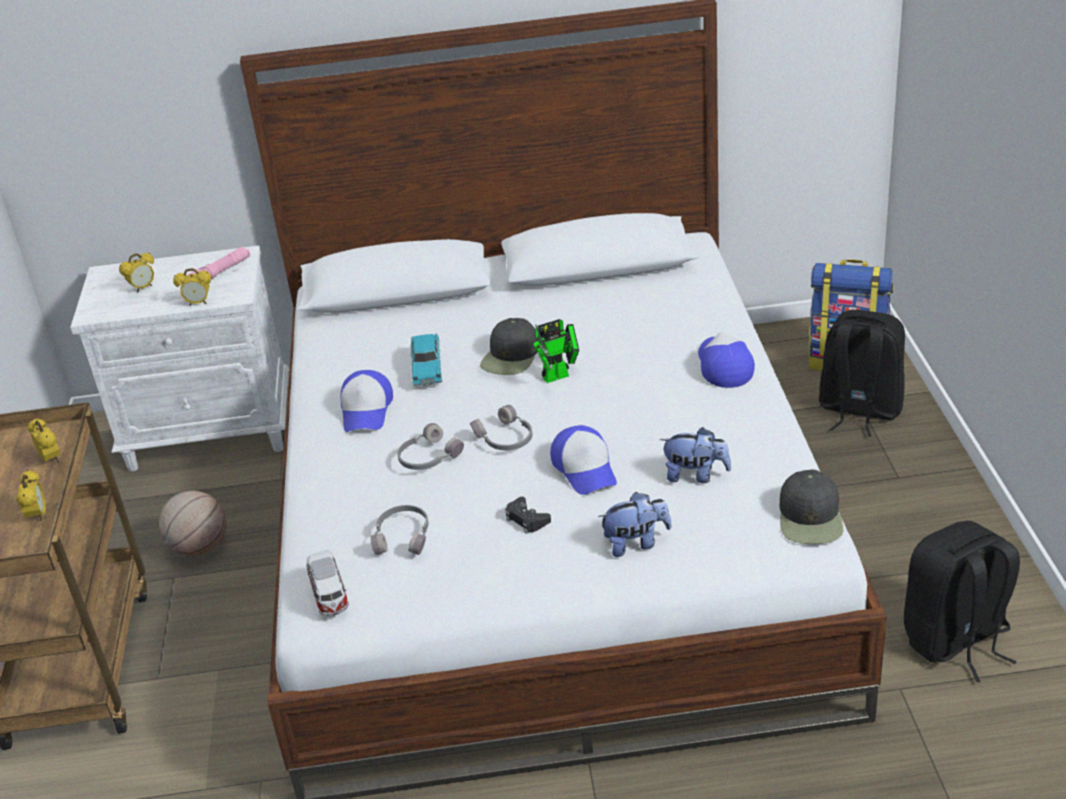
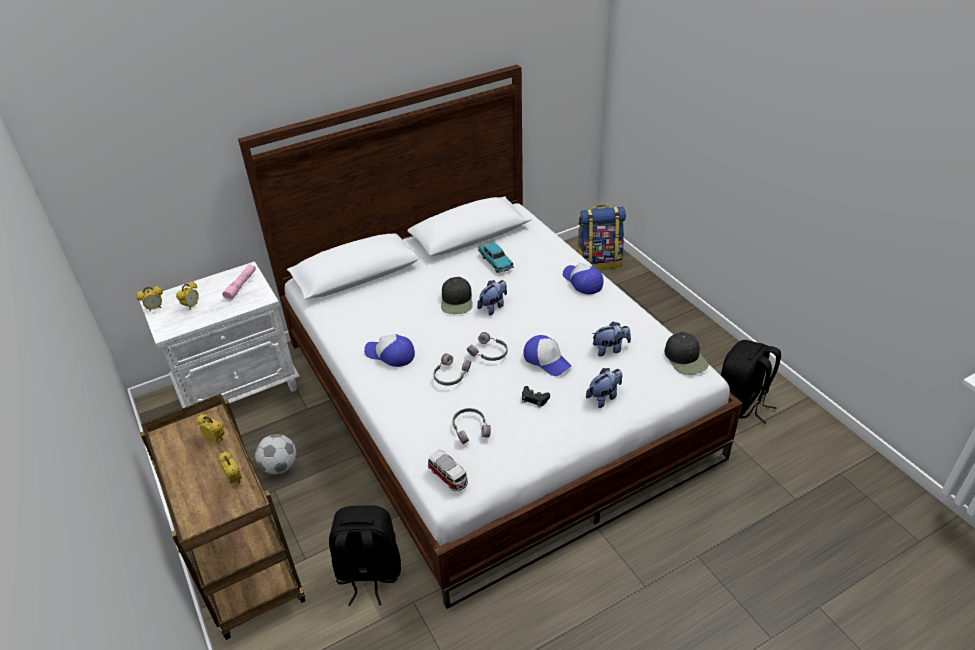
camera: 25 degrees left, 5 degrees up
basketball [159,491,227,556] -> football [255,434,296,475]
alarm clock [173,268,212,306] -> alarm clock moved to [136,286,163,311]
cap [341,370,393,432] -> cap turned 135 degrees clockwise [364,334,415,367]
turquoise toy car [411,333,442,386] -> turquoise toy car moved to [478,242,514,273]
toy robot [534,319,579,383] -> plush toy [477,280,507,316]
black backpack [819,310,905,437] -> black backpack moved to [329,505,401,606]

